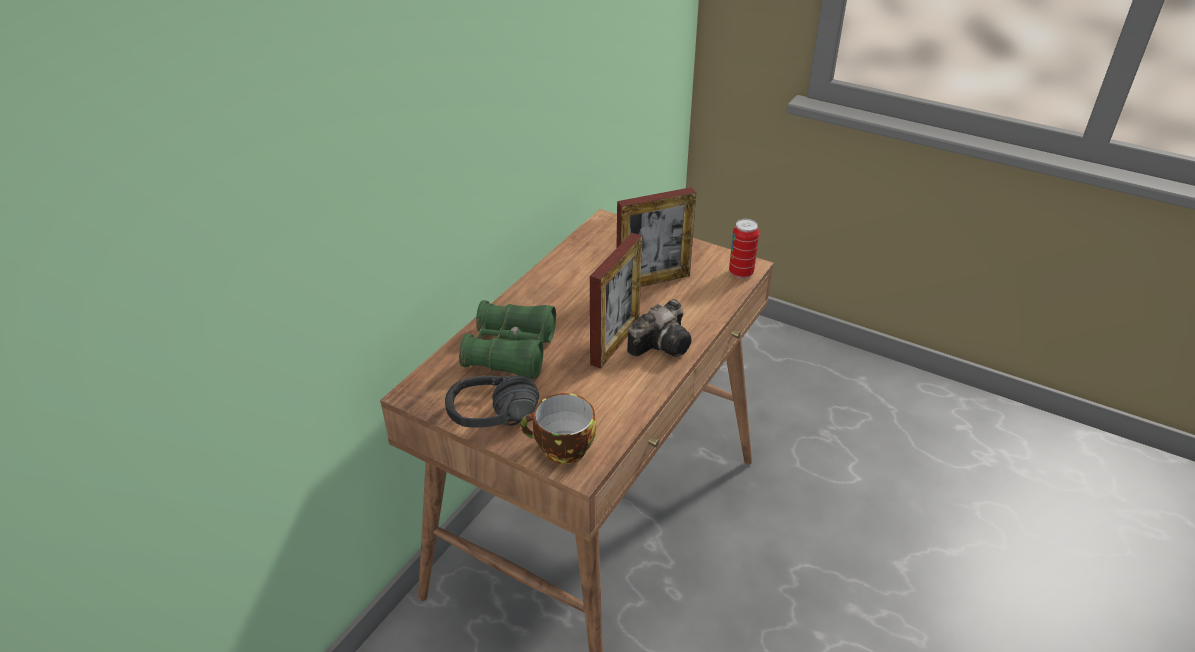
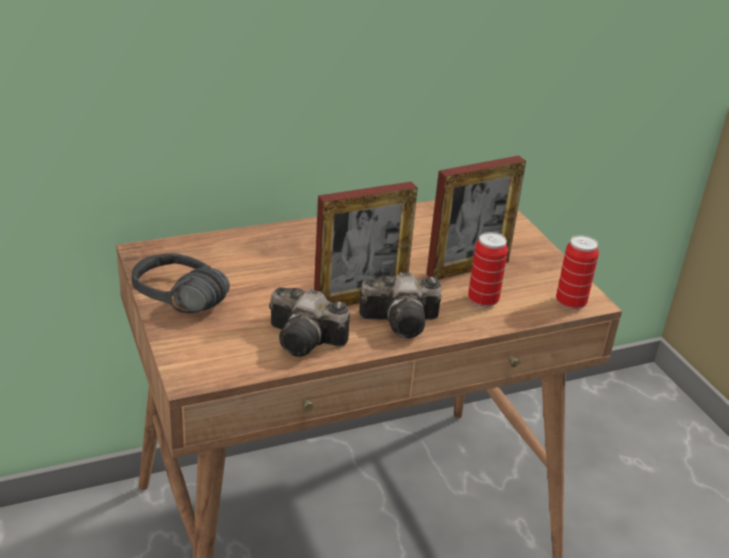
camera: 35 degrees right, 5 degrees down
green binoculars [459,300,556,379] -> none
cup [520,393,596,464] -> none
picture frame [616,187,696,287] -> picture frame turned 45 degrees counterclockwise [426,155,526,280]
none -> camera [269,287,350,357]
none -> can [468,232,508,307]

